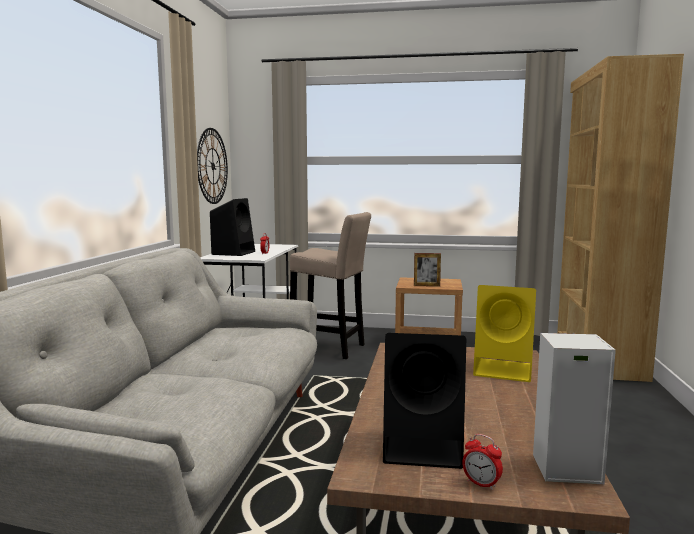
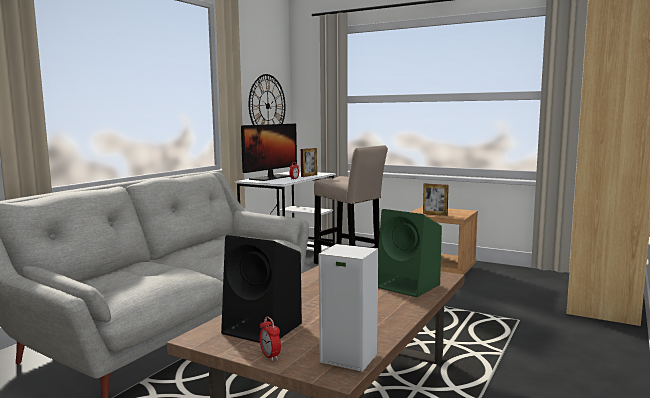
camera: 20 degrees right, 0 degrees up
black speaker [210,198,255,256] -> monitor [241,124,297,181]
yellow speaker [473,285,536,382] -> green speaker [378,209,442,297]
none -> picture frame [301,148,317,177]

